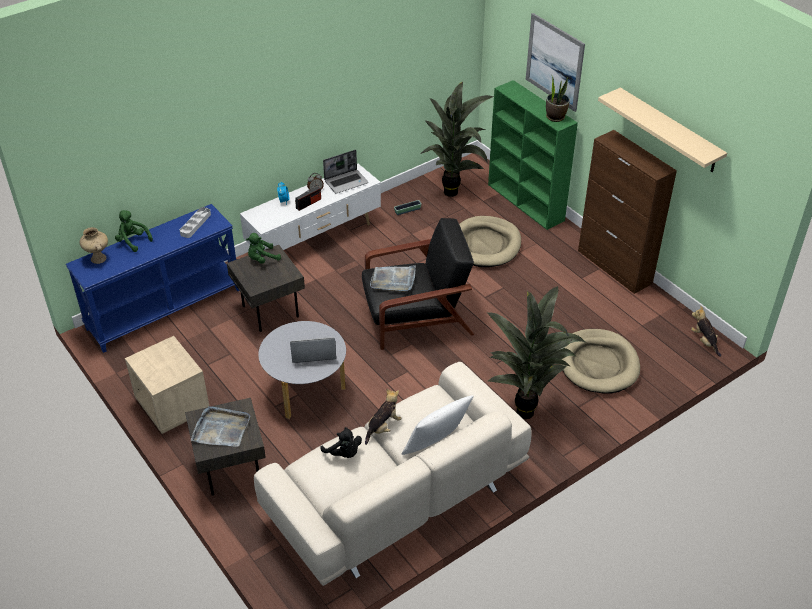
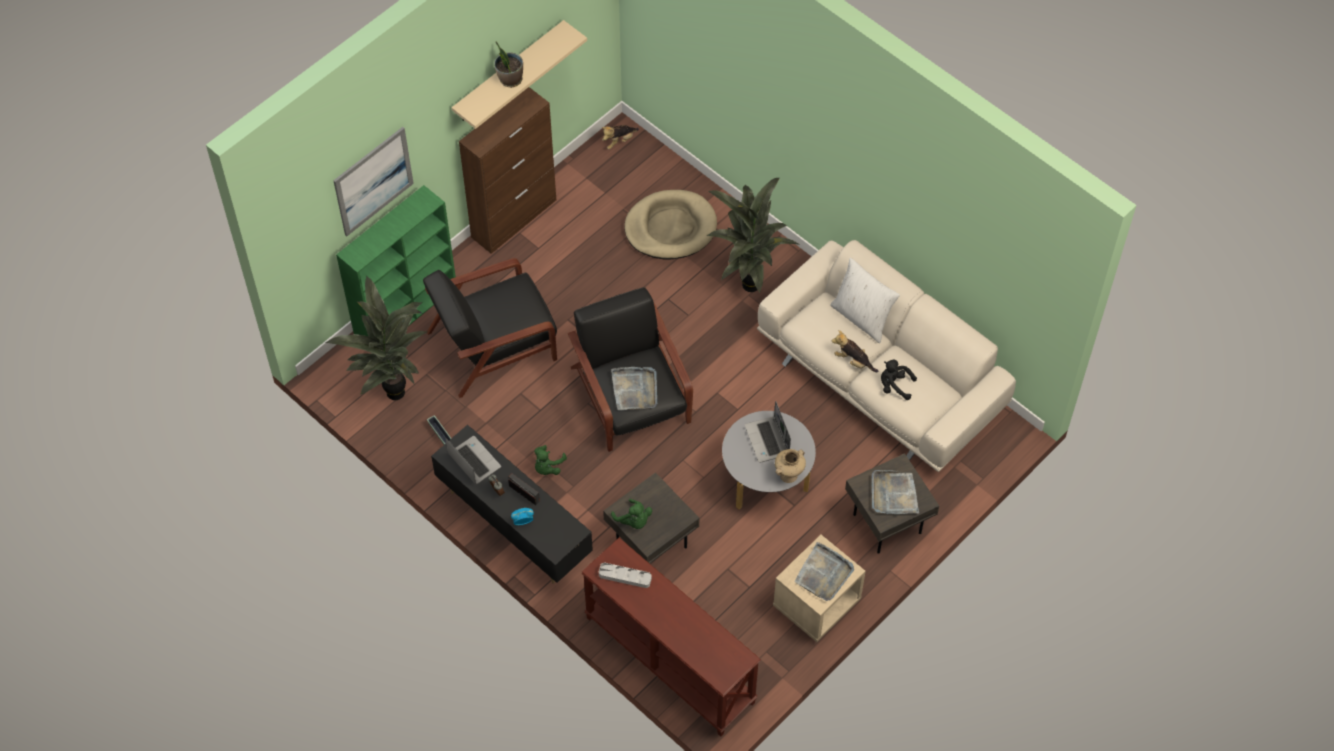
camera: 100 degrees left, 15 degrees up
blue console table [66,204,239,353] -> brown console table [582,538,760,737]
beige vase [79,227,108,264] -> beige vase moved to [775,449,806,483]
green plush toy [115,210,153,252] -> green plush toy moved to [534,445,567,475]
white tv stand [240,164,381,250] -> black tv stand [431,425,593,584]
black plush toy [320,427,362,458] -> black plush toy turned 105 degrees counterclockwise [881,360,917,400]
beige dog bed [459,216,521,267] -> black armchair [423,258,557,398]
potted plant [546,76,570,122] -> potted plant moved to [494,42,523,88]
none -> grey tray [794,542,854,601]

